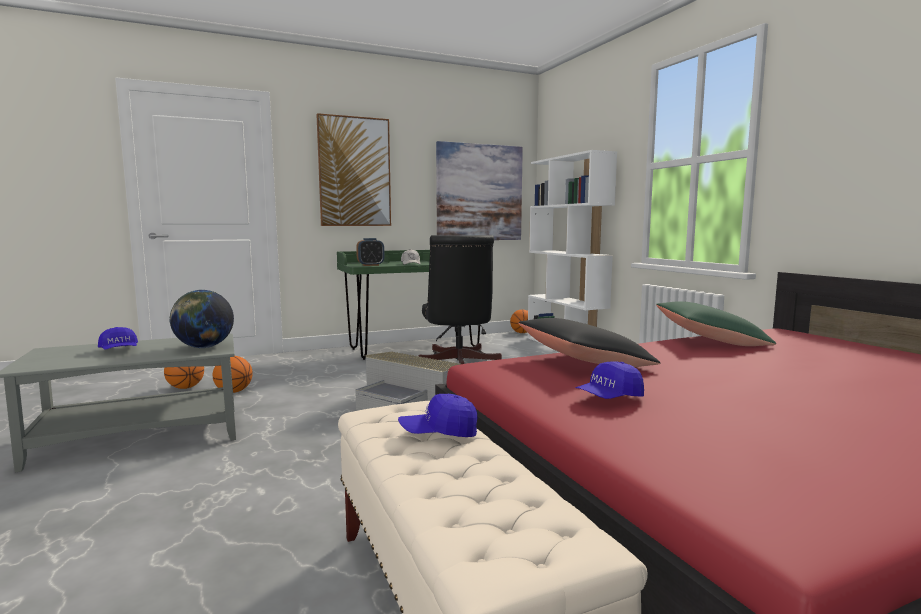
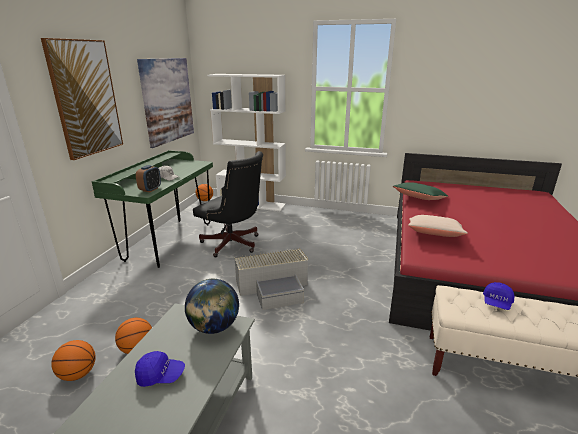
camera: 50 degrees left, 15 degrees up
black pillow [518,318,660,367] -> beige pillow [408,215,468,237]
blue cap [576,361,644,399] -> none

